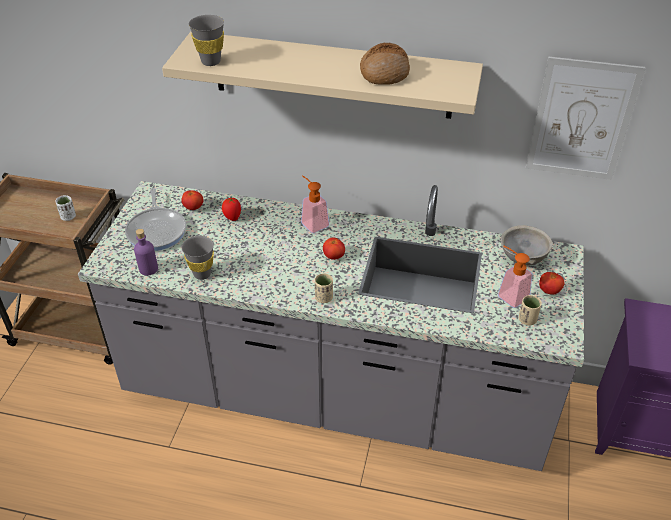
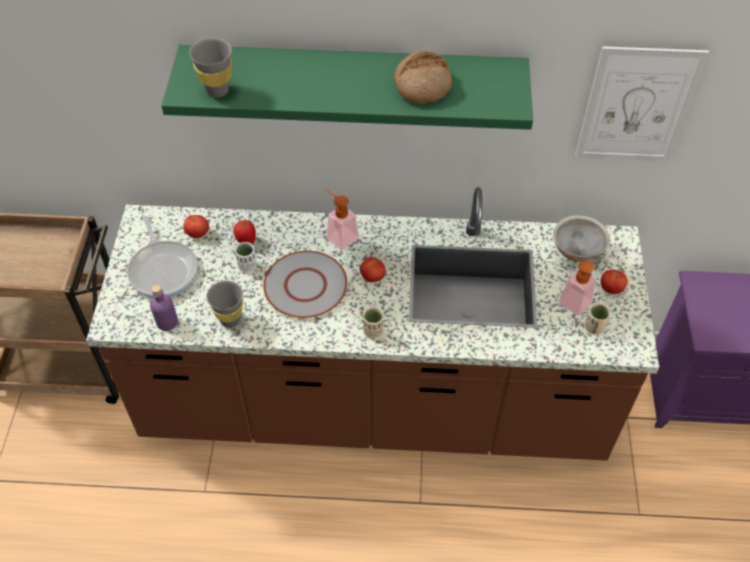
camera: 10 degrees left, 10 degrees up
white cup [55,195,76,221] -> white cup moved to [235,242,257,272]
grey counter [78,181,584,471] -> brown counter [86,187,659,461]
beige shelf [162,32,483,119] -> green shelf [161,45,533,130]
none -> grey plate [263,251,348,318]

